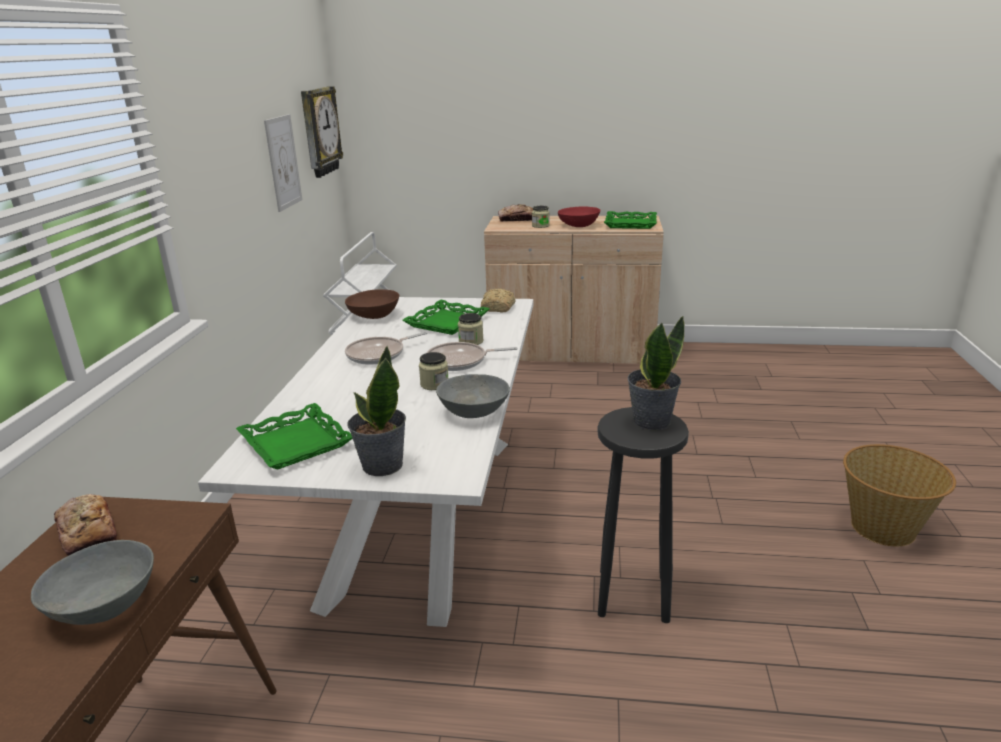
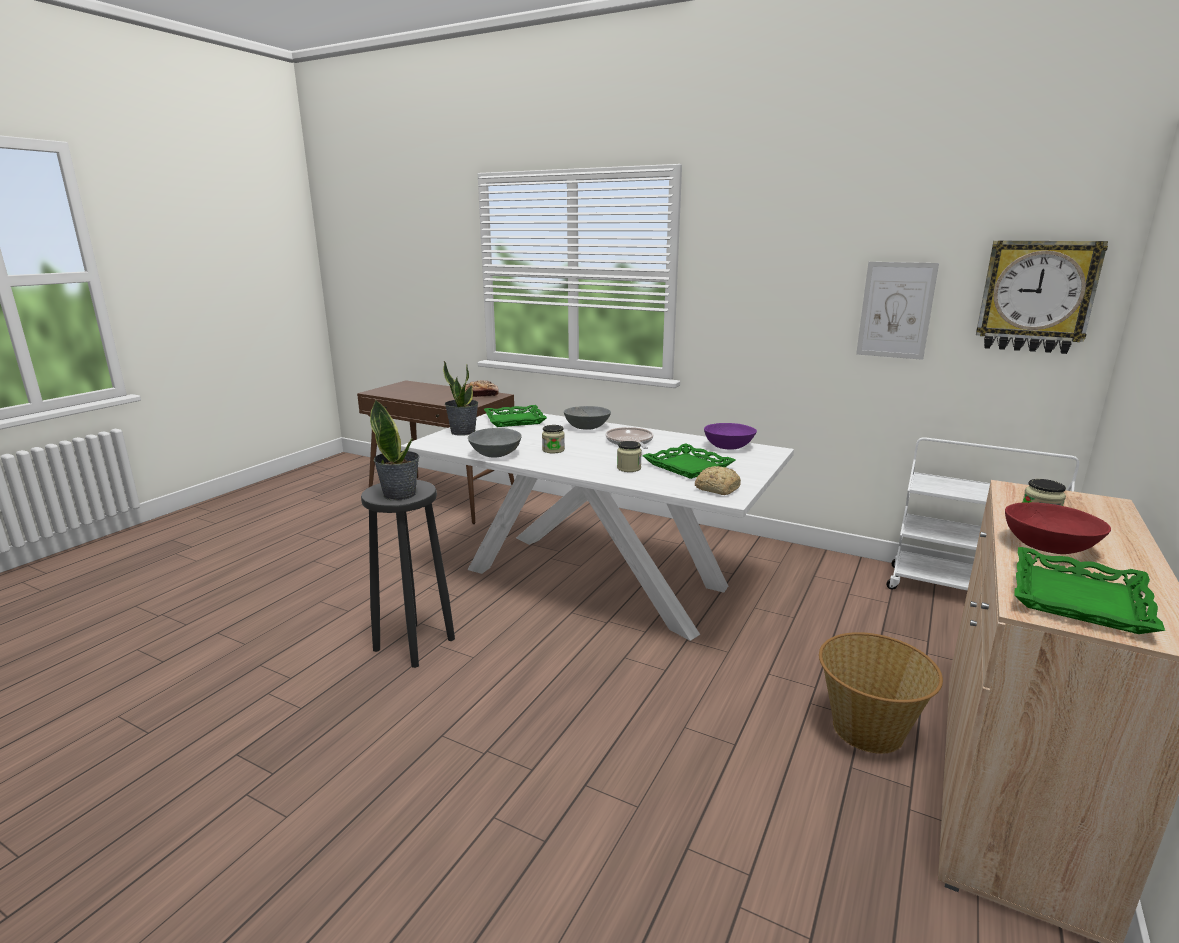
camera: 110 degrees right, 5 degrees down
grey bowl [31,540,154,625] -> grey bowl moved to [564,406,611,430]
brown bowl [345,289,399,319] -> purple bowl [704,423,757,449]
frying pan [427,342,518,371] -> none
bread [498,204,533,222] -> none
basket [843,444,956,546] -> basket moved to [819,632,943,754]

